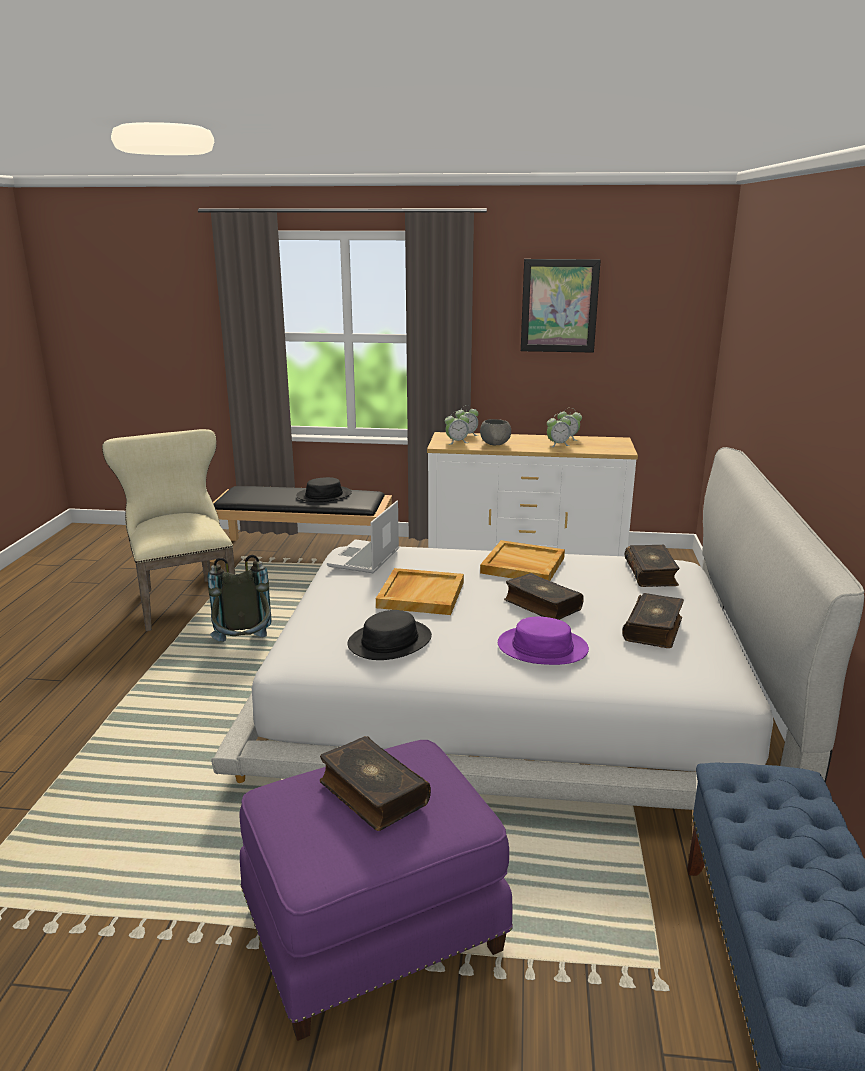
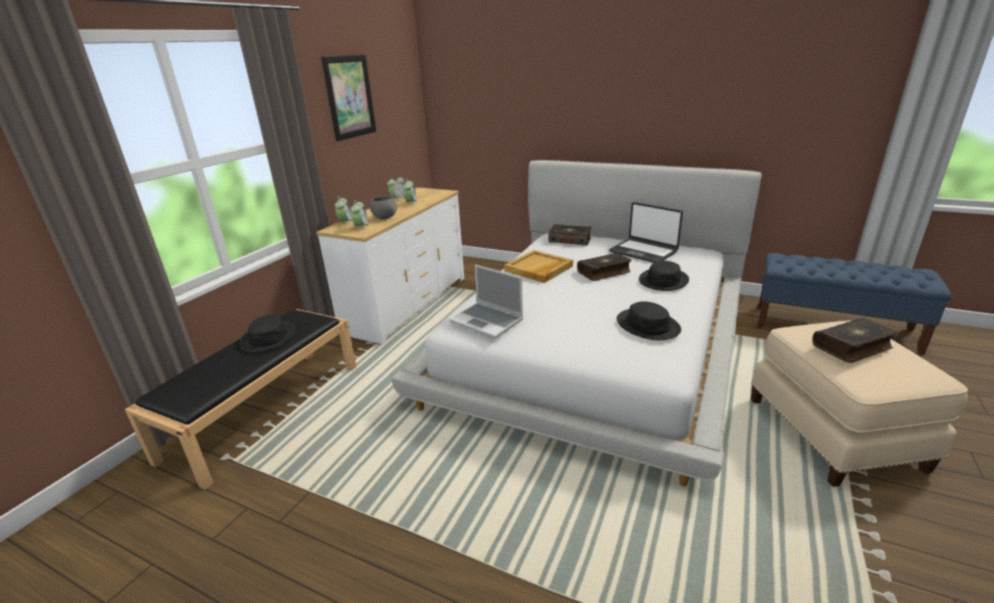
camera: 70 degrees left, 5 degrees up
beige chair [102,429,235,631] -> none
grey backpack [208,555,272,642] -> none
purple ottoman [240,740,513,1041] -> beige ottoman [751,321,968,487]
beige tray [376,568,464,615] -> none
purple hat [498,617,589,665] -> black hat [639,261,689,291]
book [622,593,684,648] -> laptop [609,202,683,263]

